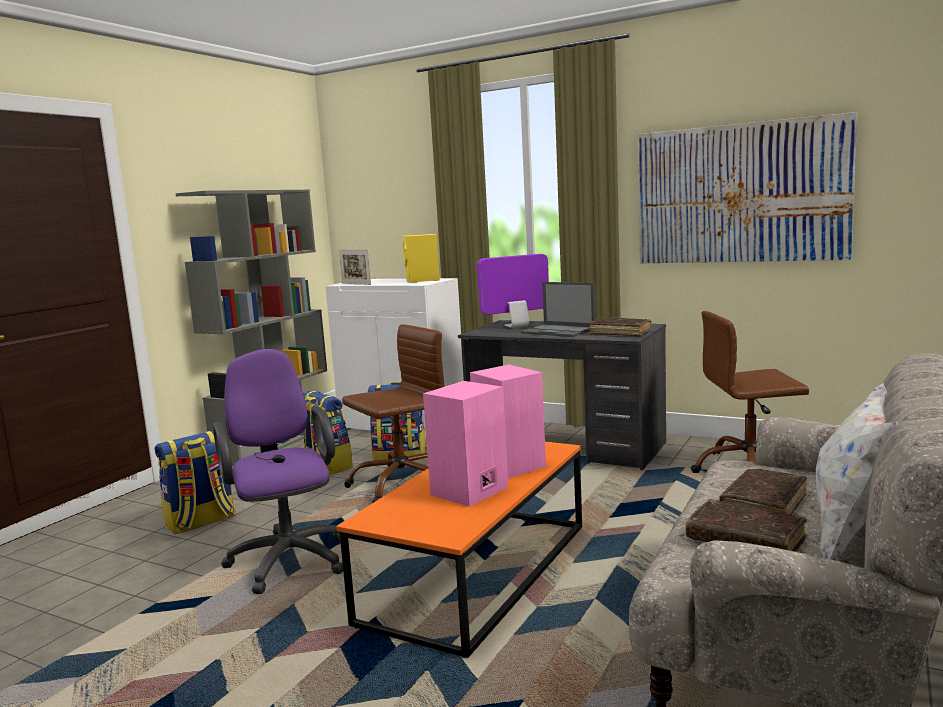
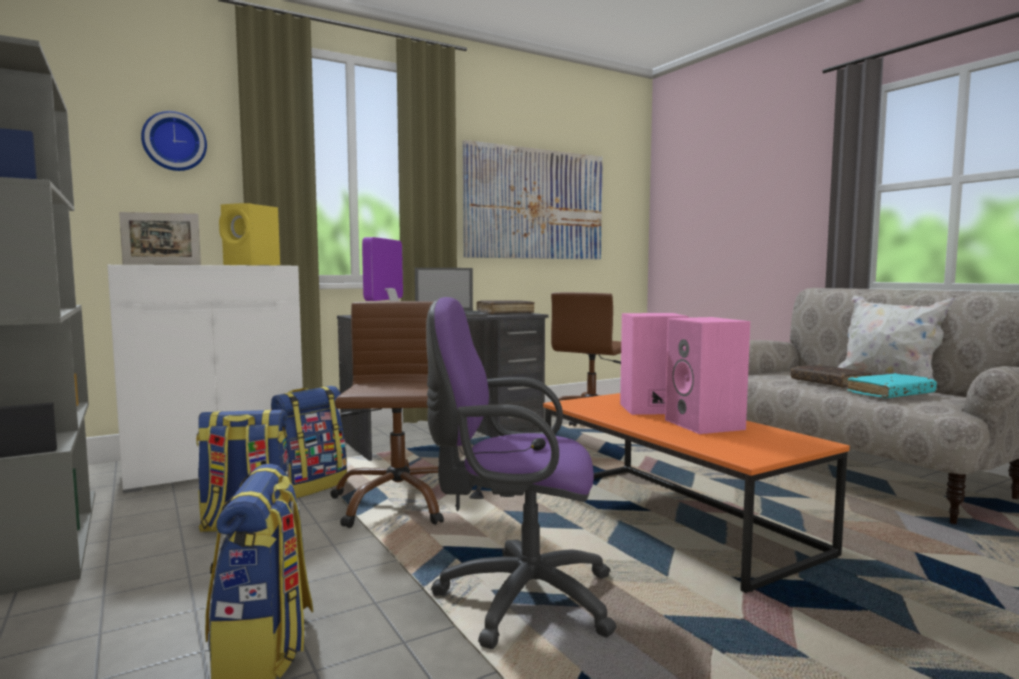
camera: 60 degrees left, 5 degrees down
brown book [686,499,807,552] -> turquoise book [848,373,937,398]
none -> wall clock [141,111,207,171]

